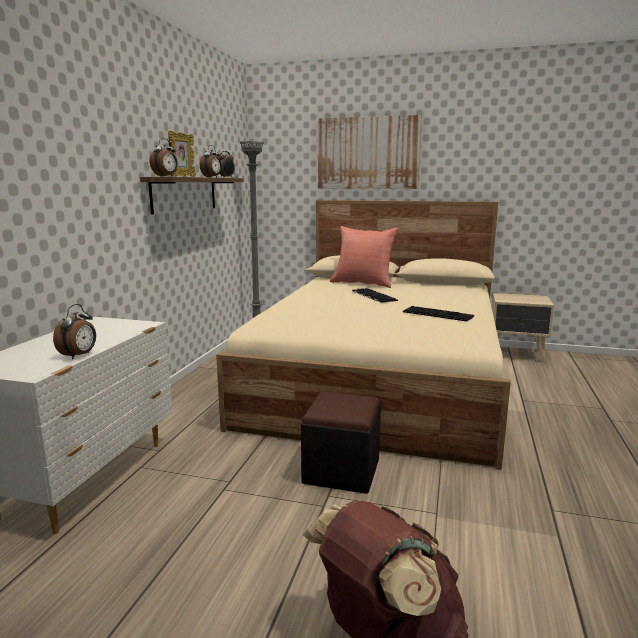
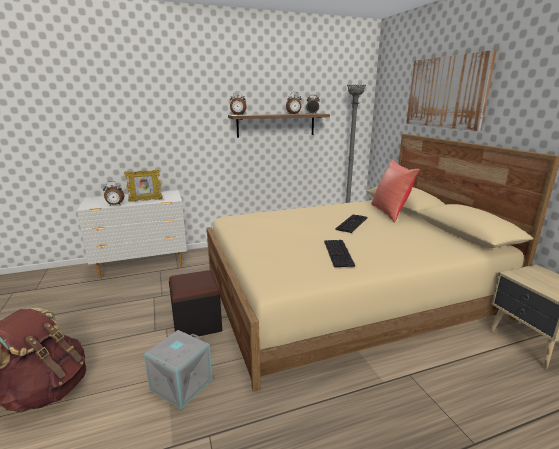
camera: 55 degrees right, 5 degrees up
picture frame [168,131,196,177] -> picture frame moved to [124,170,163,202]
none -> grey storage box [144,330,212,409]

